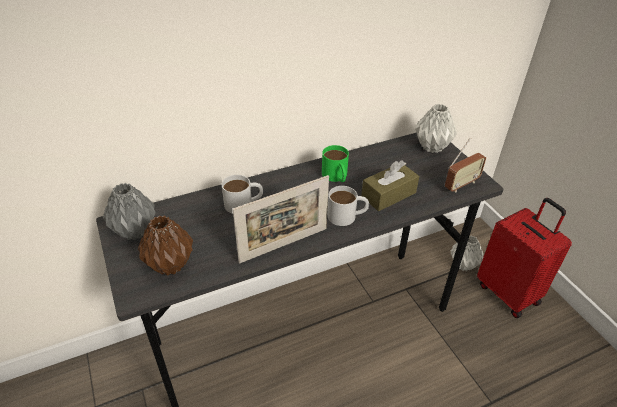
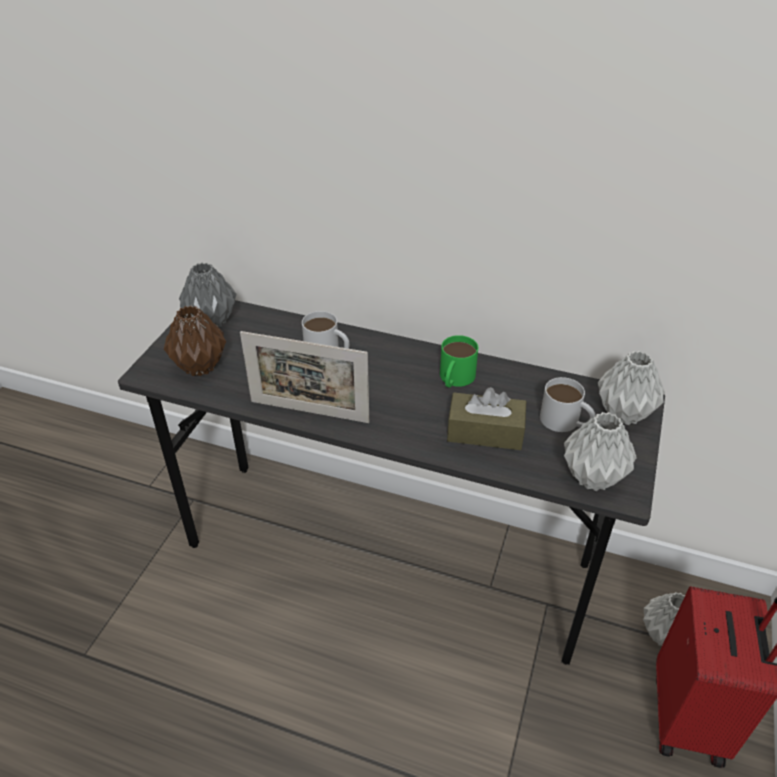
camera: 45 degrees right, 0 degrees up
white mug [327,186,369,226] -> white mug moved to [540,377,596,432]
radio [445,138,486,193] -> grey vase [564,412,637,491]

